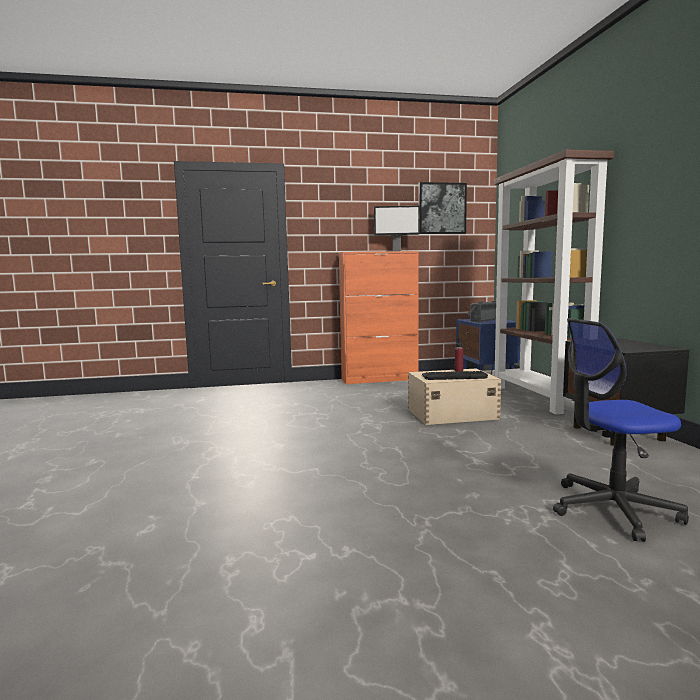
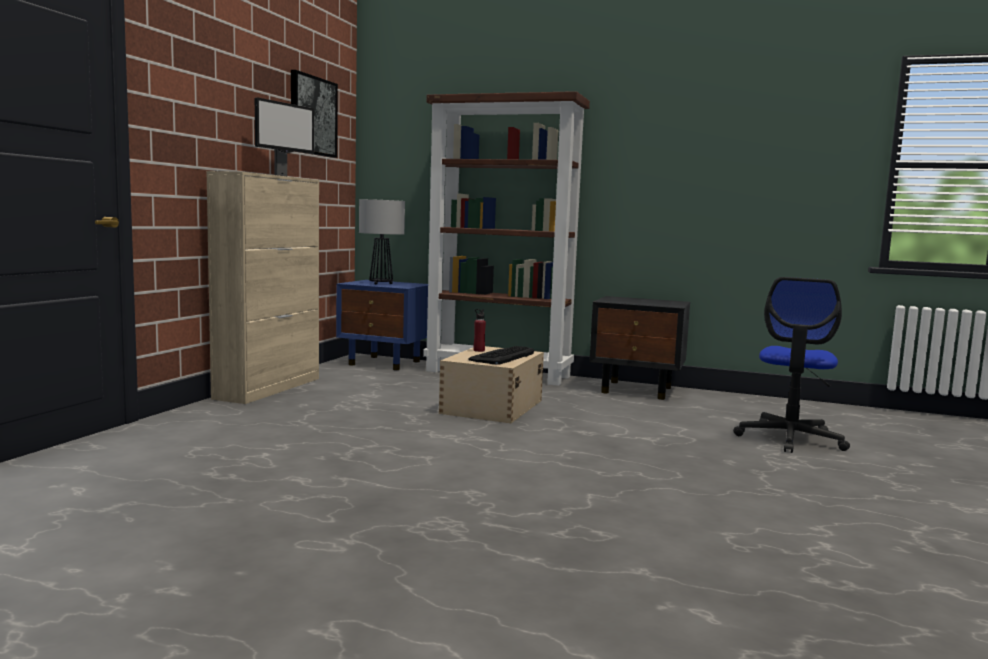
camera: 60 degrees left, 0 degrees up
orange cabinet [339,251,419,384] -> beige cabinet [206,171,319,404]
radio [467,301,496,322] -> table lamp [359,199,405,285]

